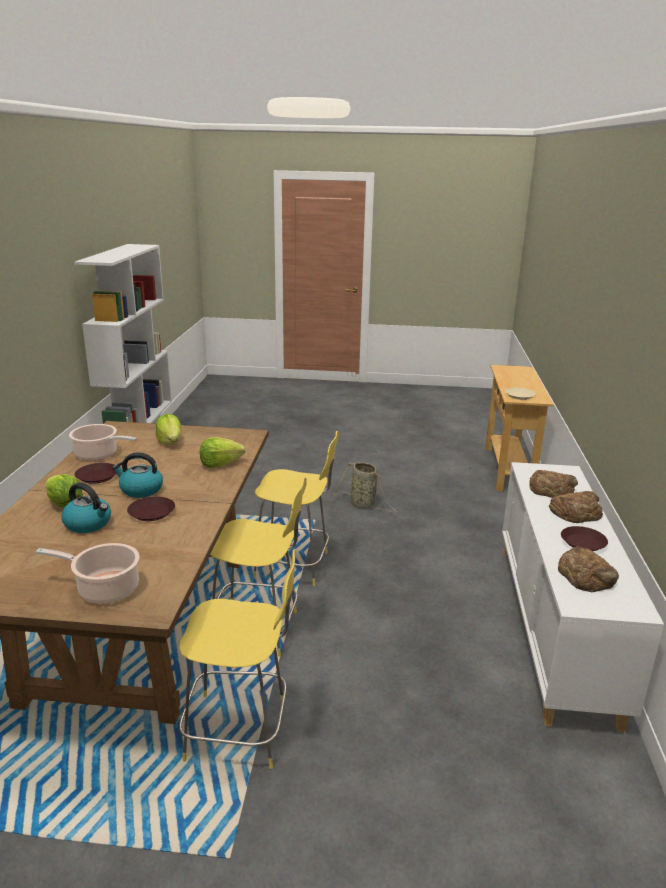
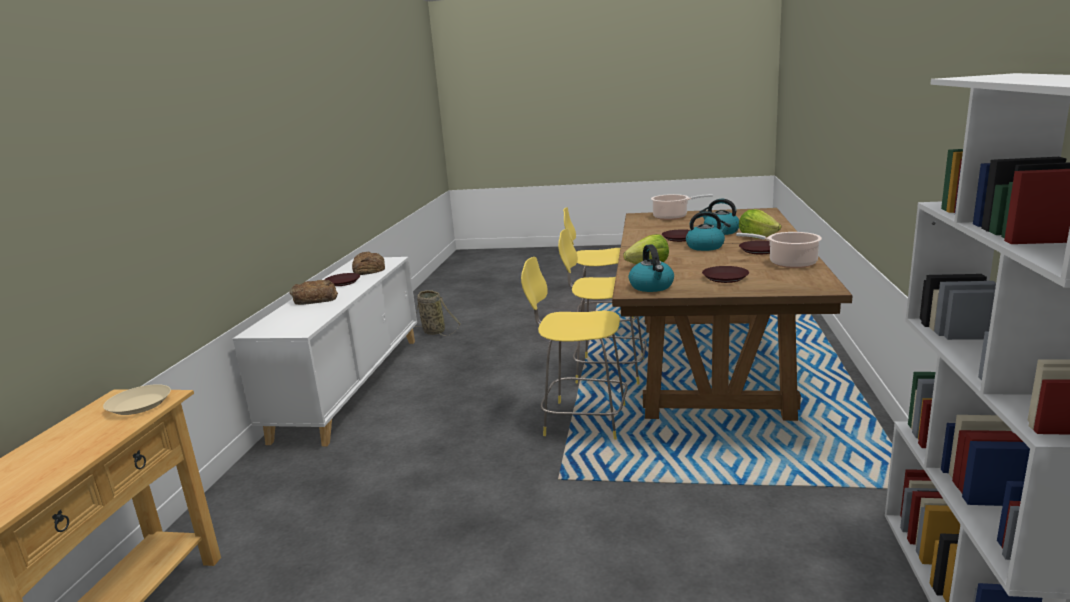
camera: 175 degrees left, 5 degrees down
lettuce [156,414,182,445] -> brown plate [702,266,749,283]
basket [334,462,396,512] -> basket moved to [416,290,461,336]
bread [529,470,578,498] -> none
none -> kettle [629,244,674,292]

